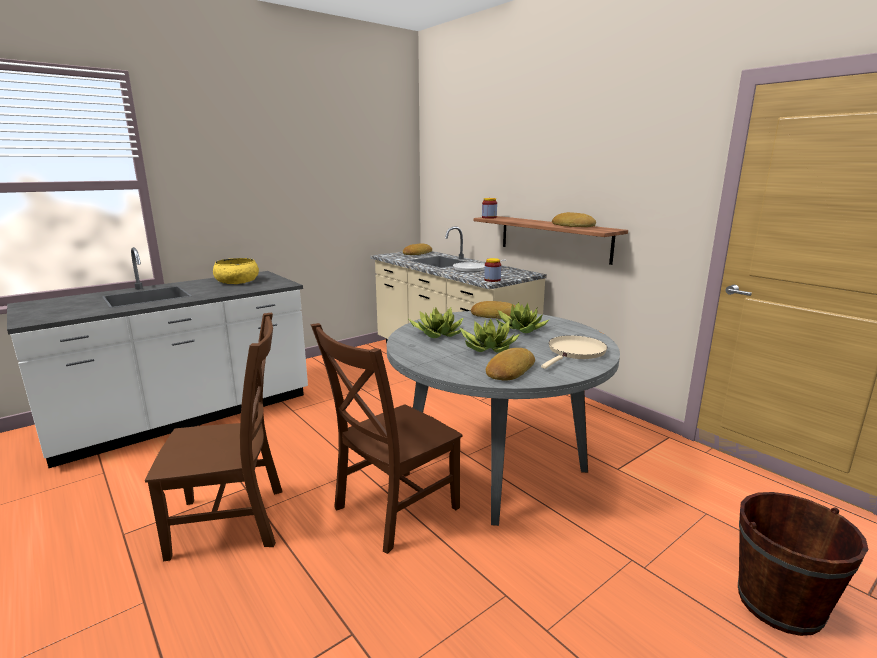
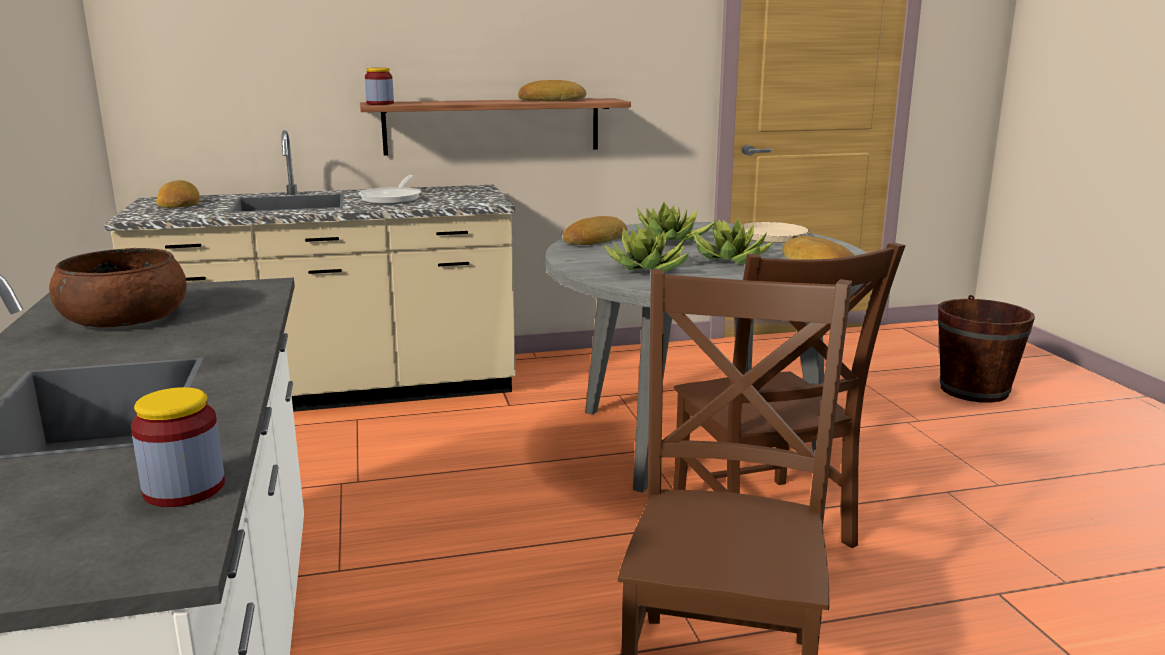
camera: 65 degrees left, 0 degrees up
yellow bowl [213,258,259,284] -> brown bowl [49,248,187,328]
jar [484,258,501,282] -> jar moved to [131,387,225,507]

